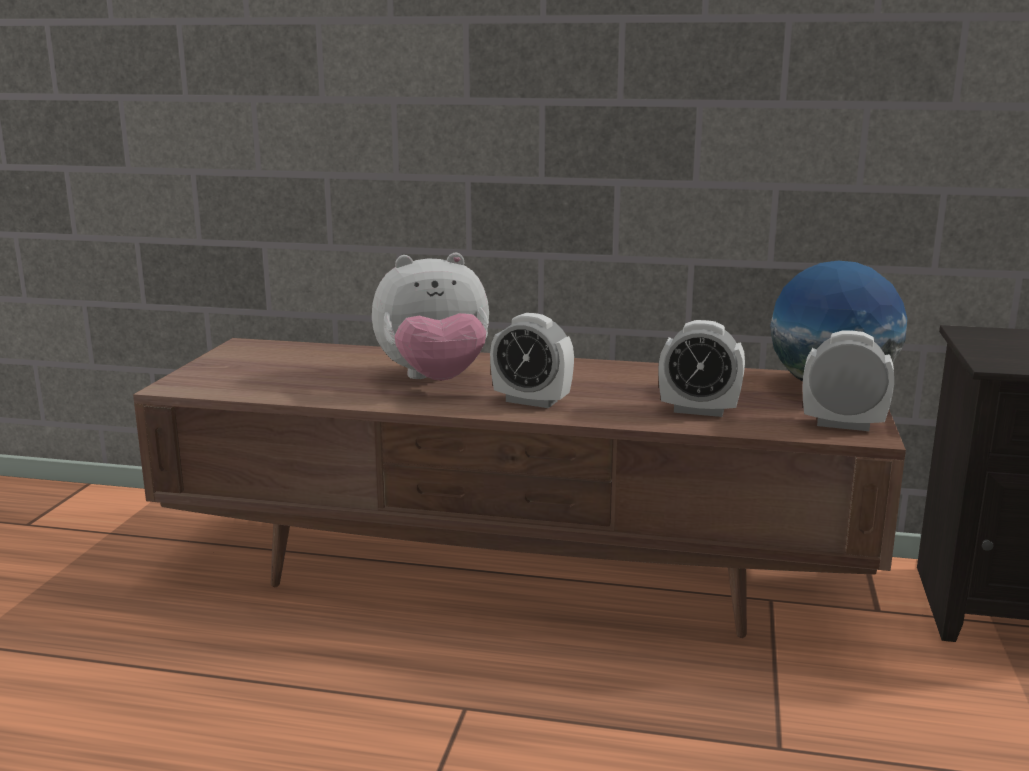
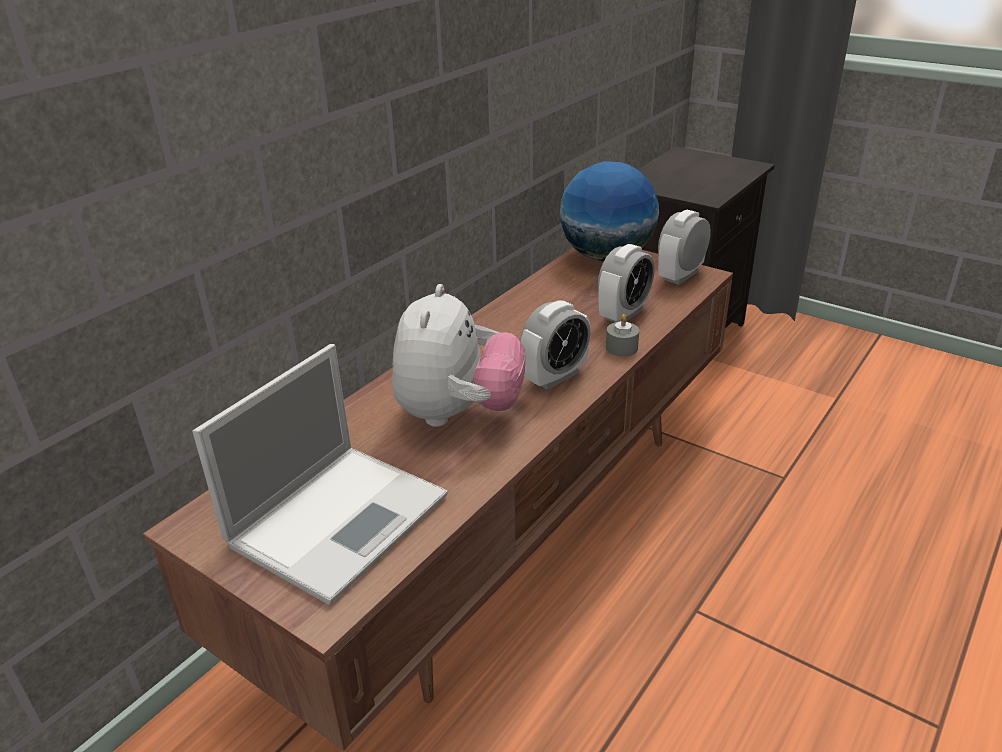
camera: 65 degrees left, 15 degrees up
none -> laptop [192,344,448,605]
none -> grey candle [606,314,639,356]

